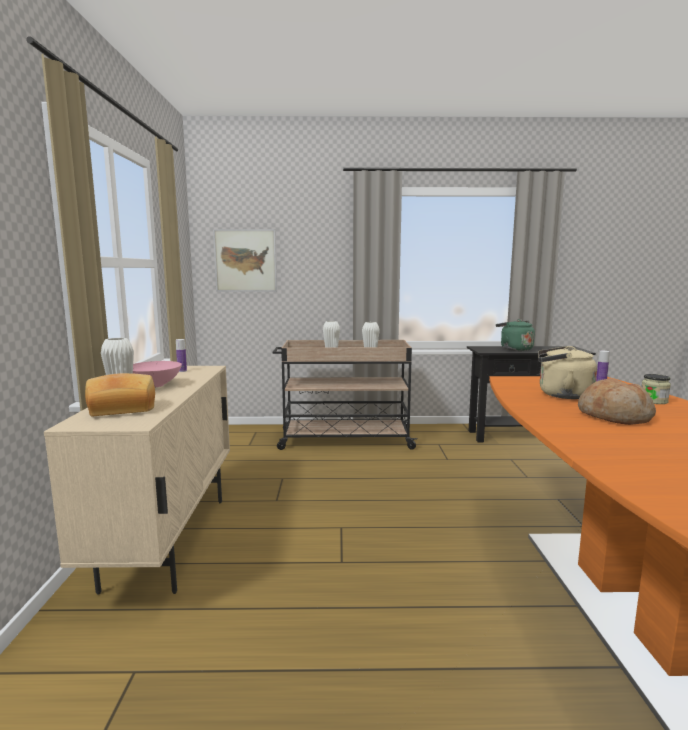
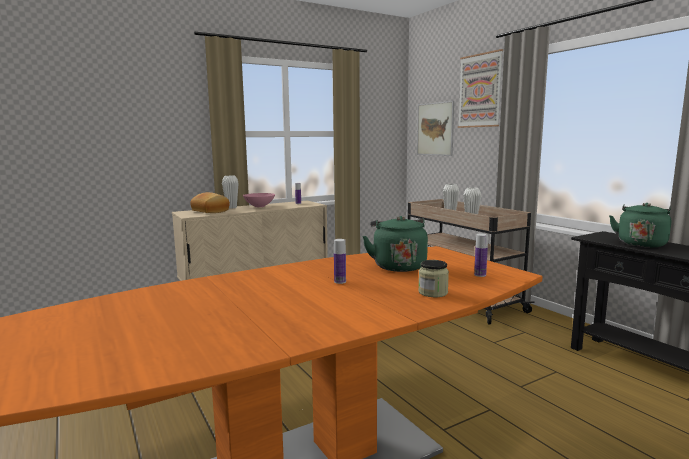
camera: 60 degrees right, 0 degrees up
beige kettle [538,346,597,399] -> green kettle [362,216,428,272]
bread [578,378,656,425] -> bottle [334,239,346,284]
none -> picture [458,49,503,128]

